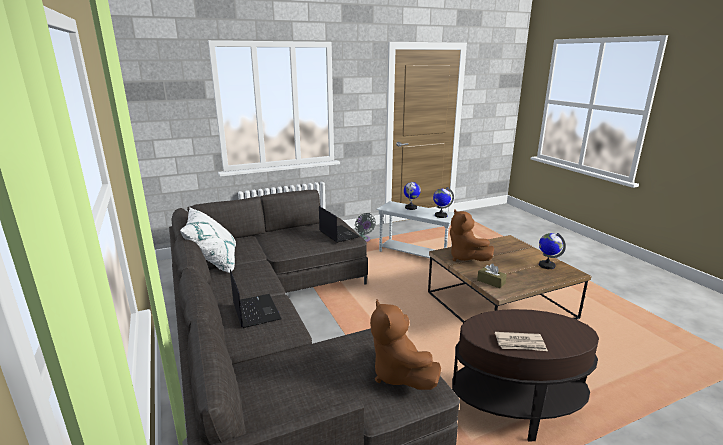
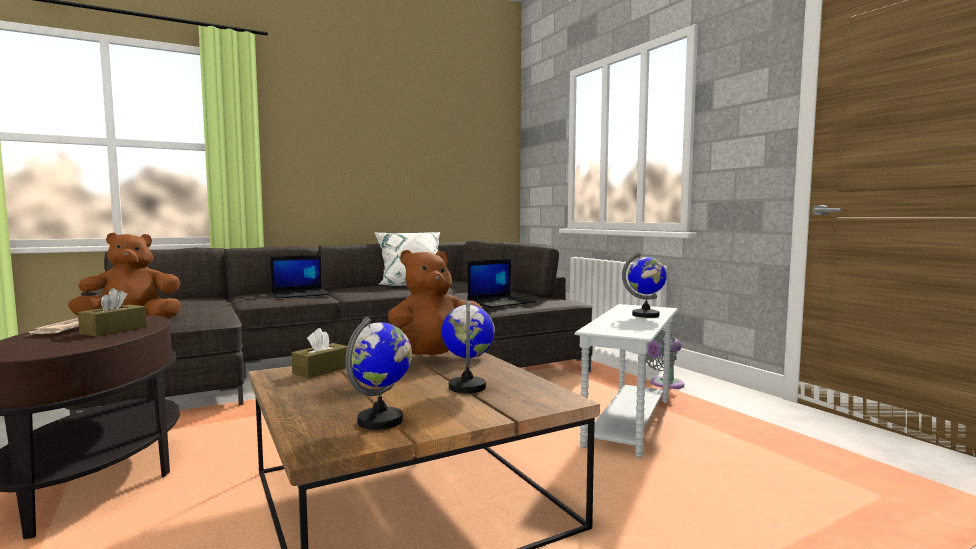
camera: 85 degrees right, 15 degrees down
globe [433,187,454,218] -> globe moved to [442,300,495,393]
none -> brown tissue box [78,288,147,337]

